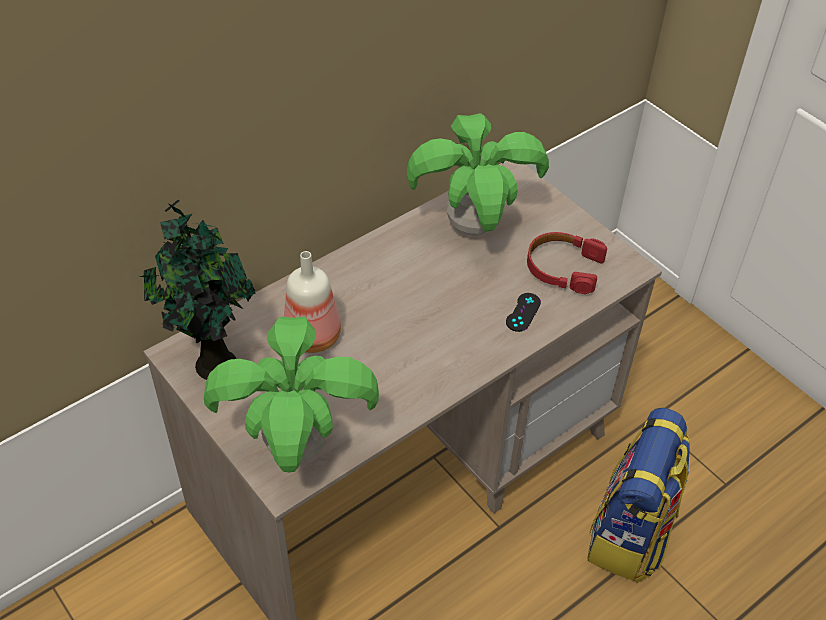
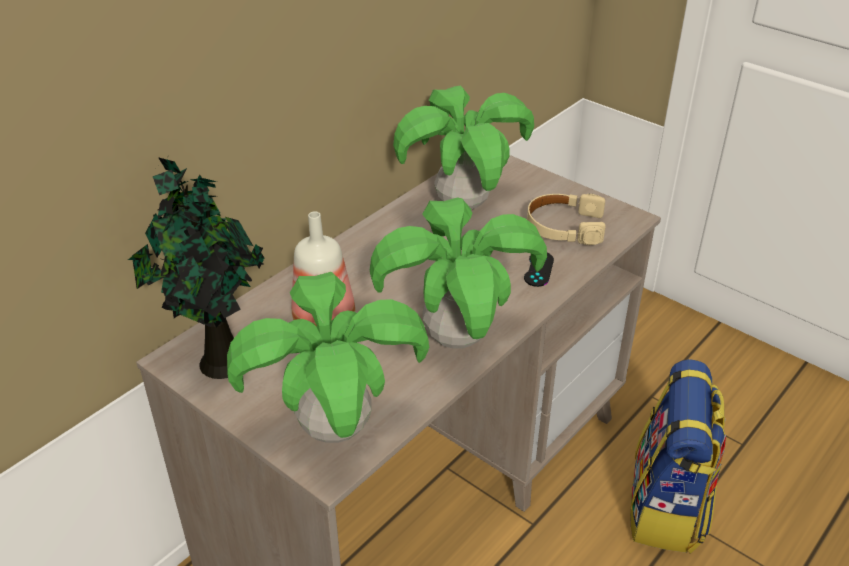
camera: 10 degrees left, 10 degrees down
red headphones [527,232,607,294] -> beige headphones [527,193,606,245]
none -> potted plant [370,197,547,349]

